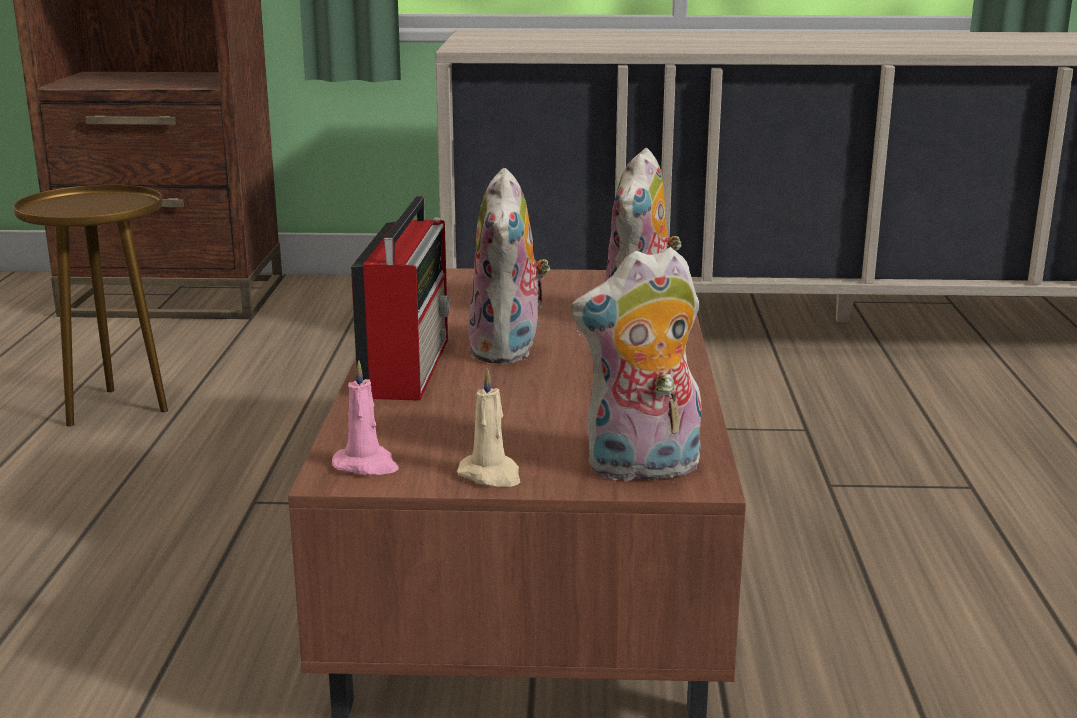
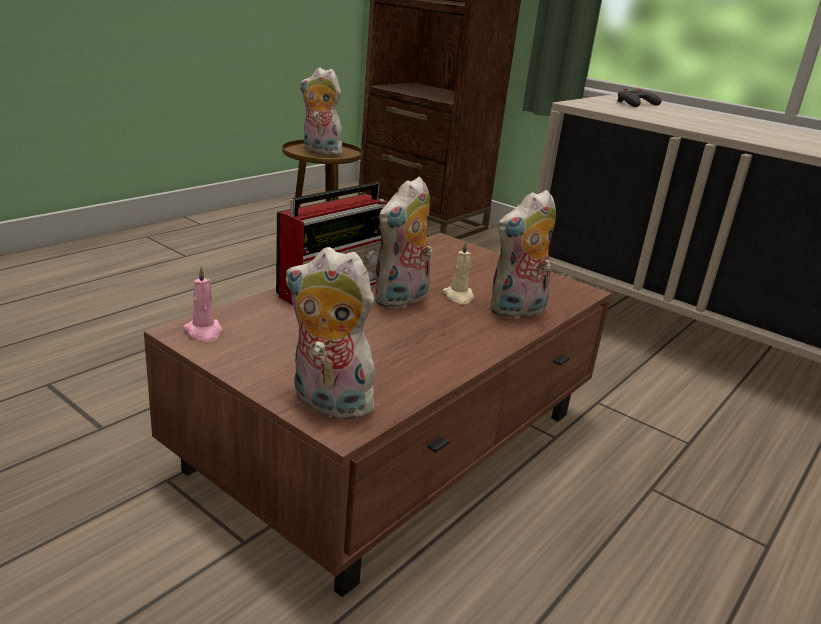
camera: 35 degrees right, 5 degrees up
beige candle [457,368,520,487] -> beige candle moved to [443,241,474,304]
none -> plush toy [299,68,342,155]
none -> grey game controller [618,89,661,107]

